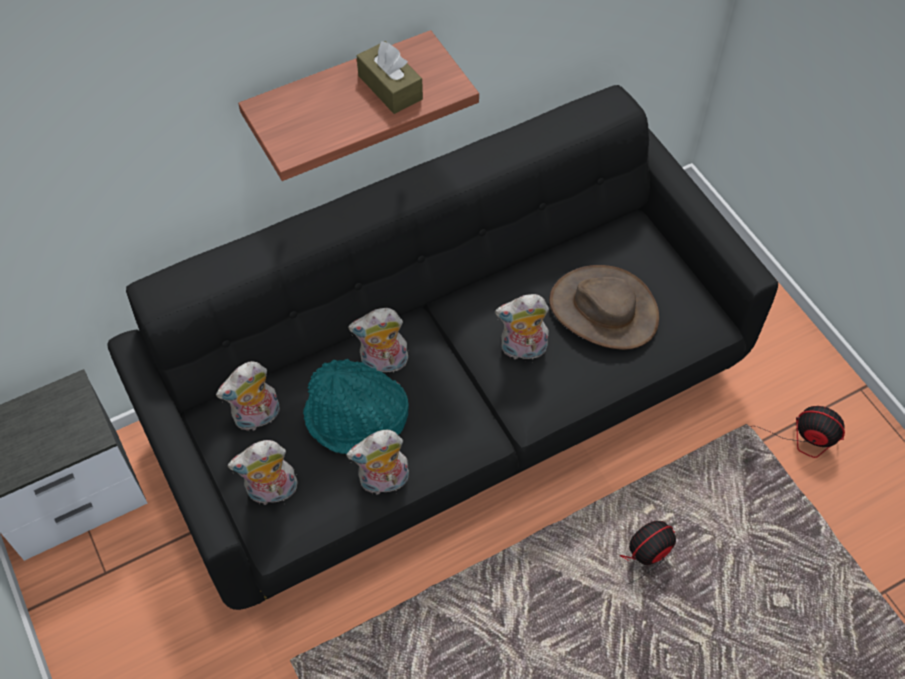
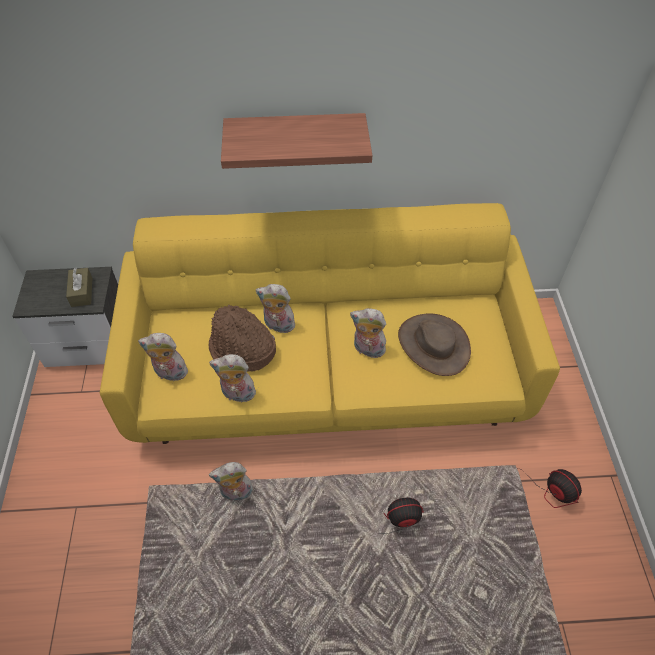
camera: 25 degrees right, 5 degrees down
black sofa [108,85,778,610] -> yellow sofa [100,203,560,444]
plush toy [216,361,280,431] -> plush toy moved to [209,462,253,501]
turquoise hat [303,359,409,454] -> brown hat [209,305,276,372]
brown tissue box [357,41,423,114] -> brown tissue box moved to [66,268,92,307]

